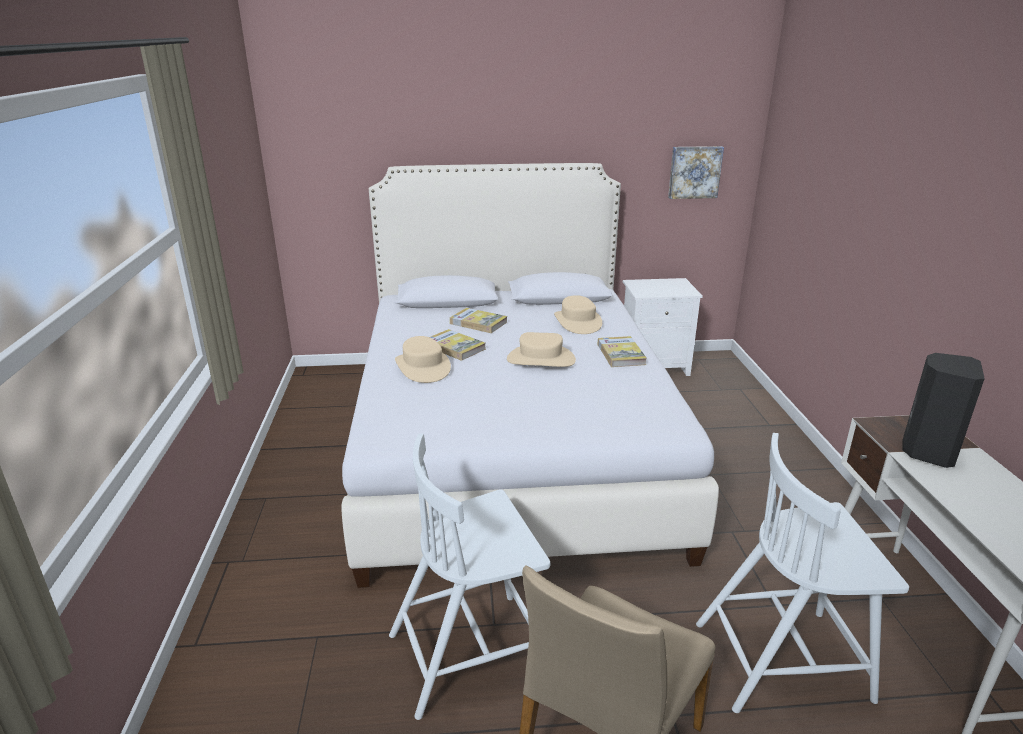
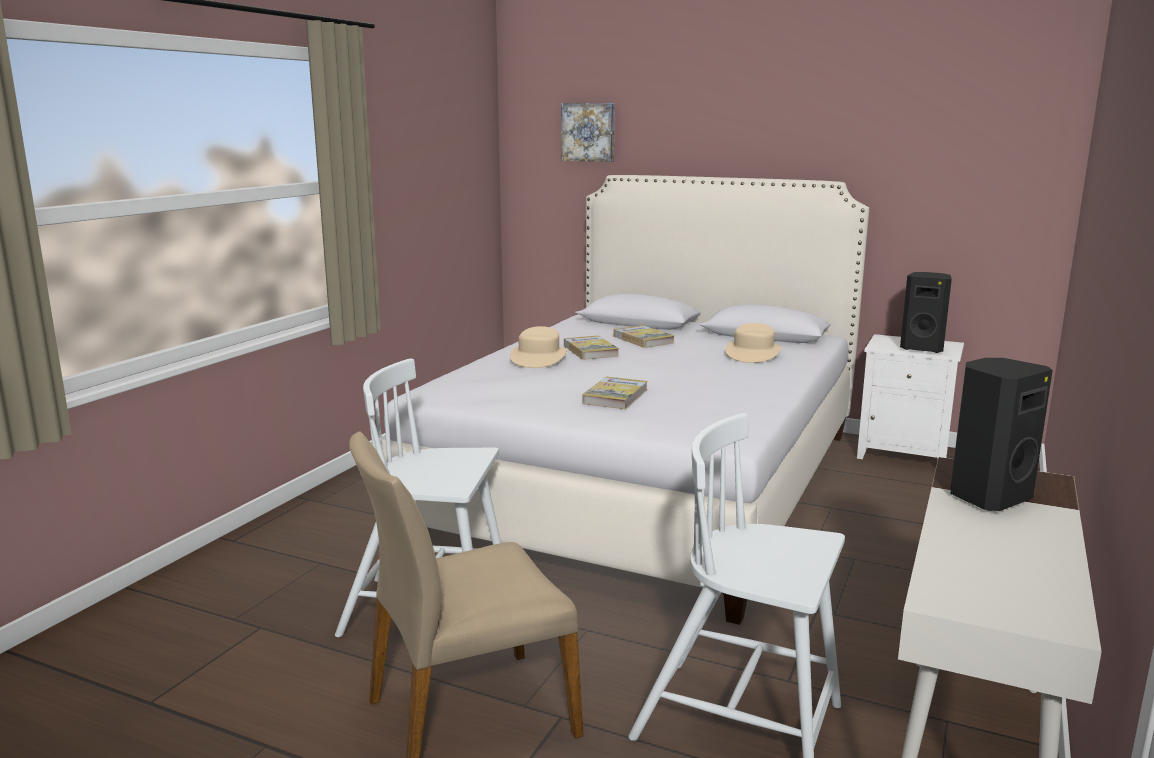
camera: 30 degrees right, 10 degrees down
beige hat [507,332,576,367] -> none
book [598,336,647,367] -> book moved to [582,377,648,409]
picture [668,146,724,199] -> picture moved to [561,103,615,162]
none -> black speaker [900,272,952,353]

